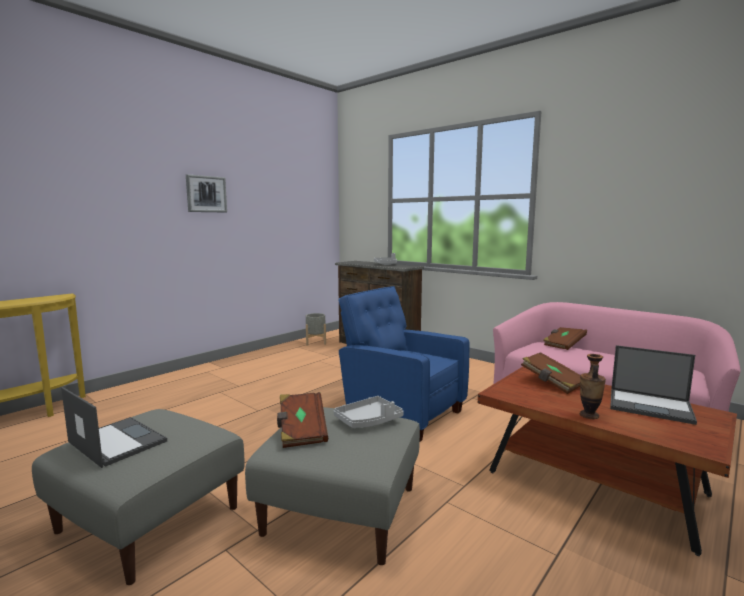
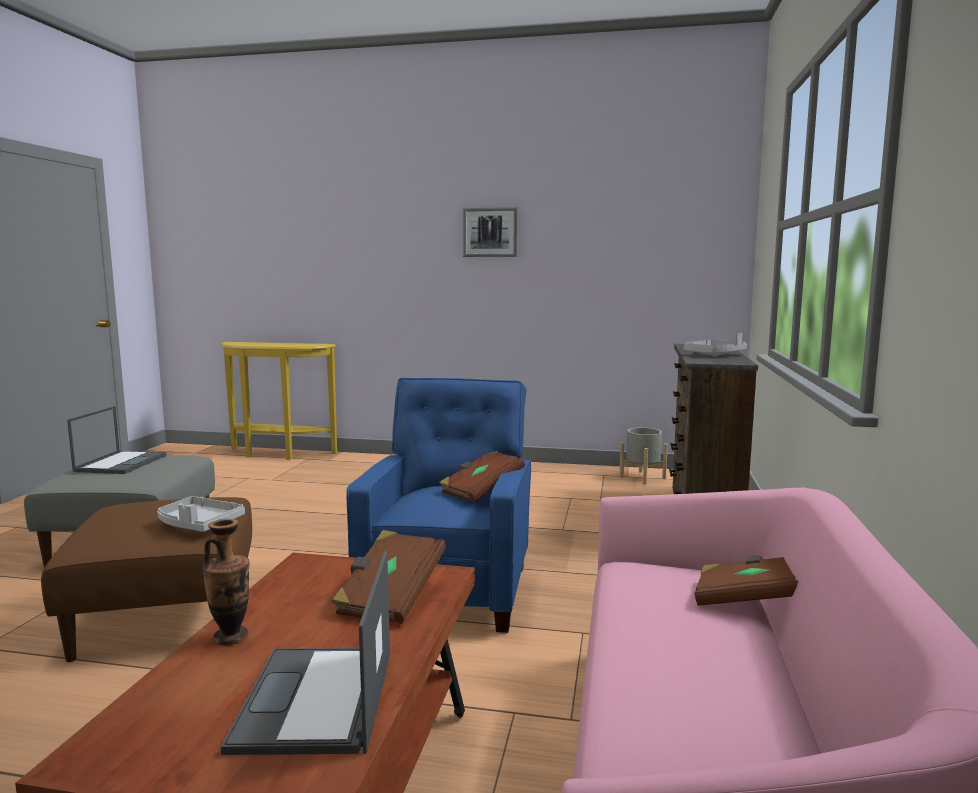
camera: 60 degrees right, 0 degrees up
grey ottoman [245,407,420,565] -> brown ottoman [41,497,252,662]
brown book [277,392,328,448] -> brown book moved to [439,451,525,502]

